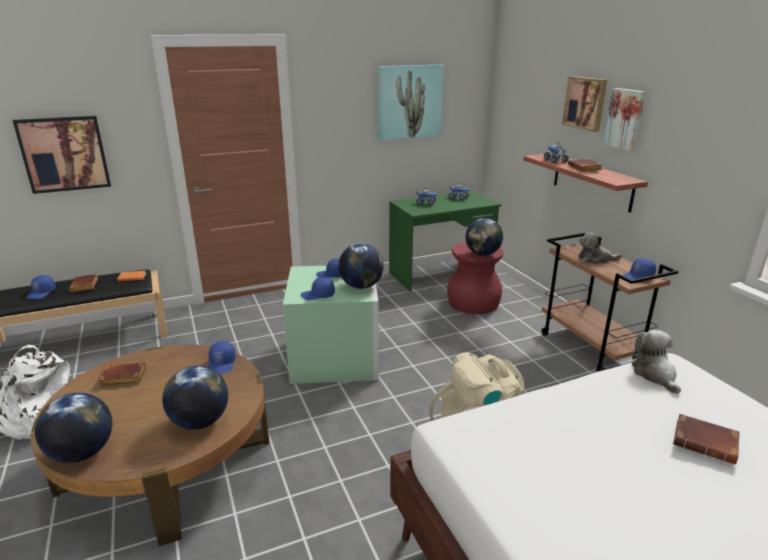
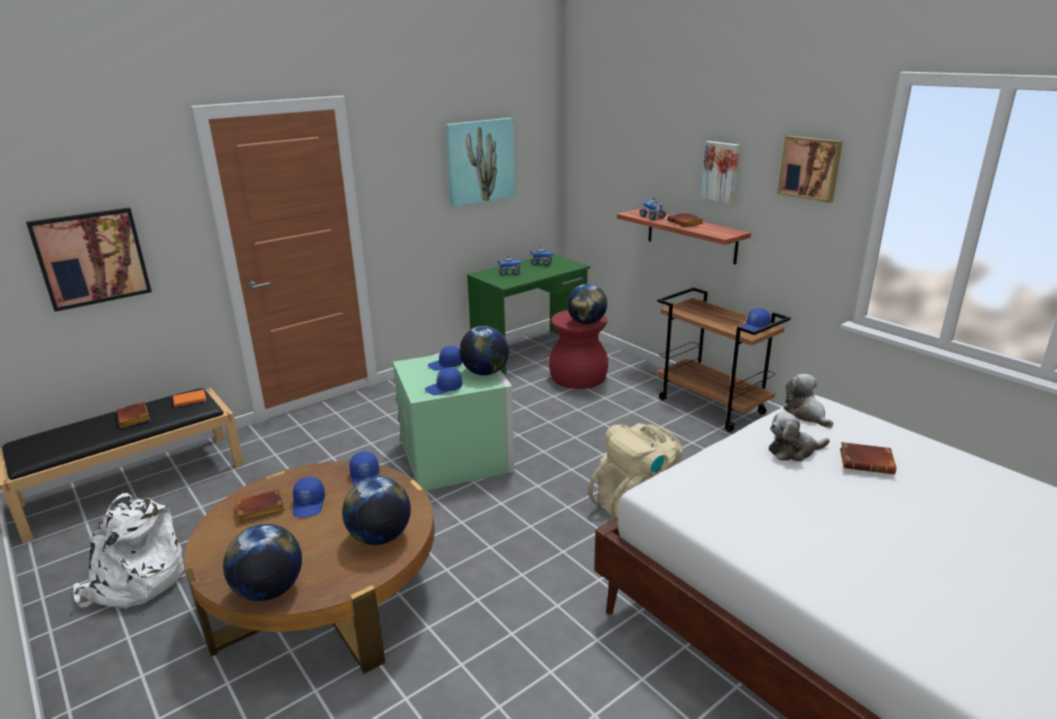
camera: 15 degrees left, 0 degrees up
blue cap [26,275,56,299] -> blue cap moved to [293,477,325,517]
picture [562,76,607,132] -> picture moved to [778,136,843,203]
plush toy [579,232,622,264] -> plush toy moved to [769,412,830,462]

